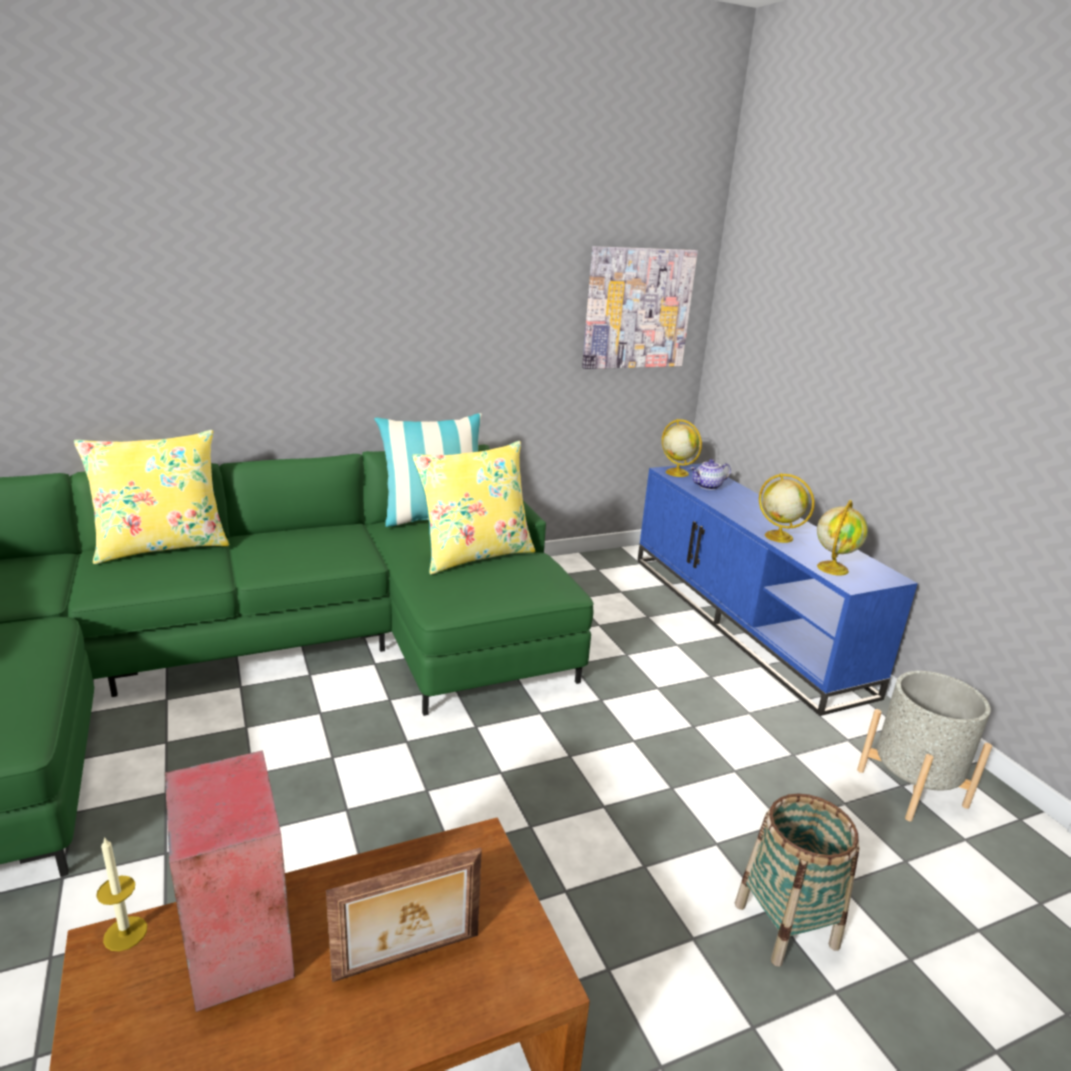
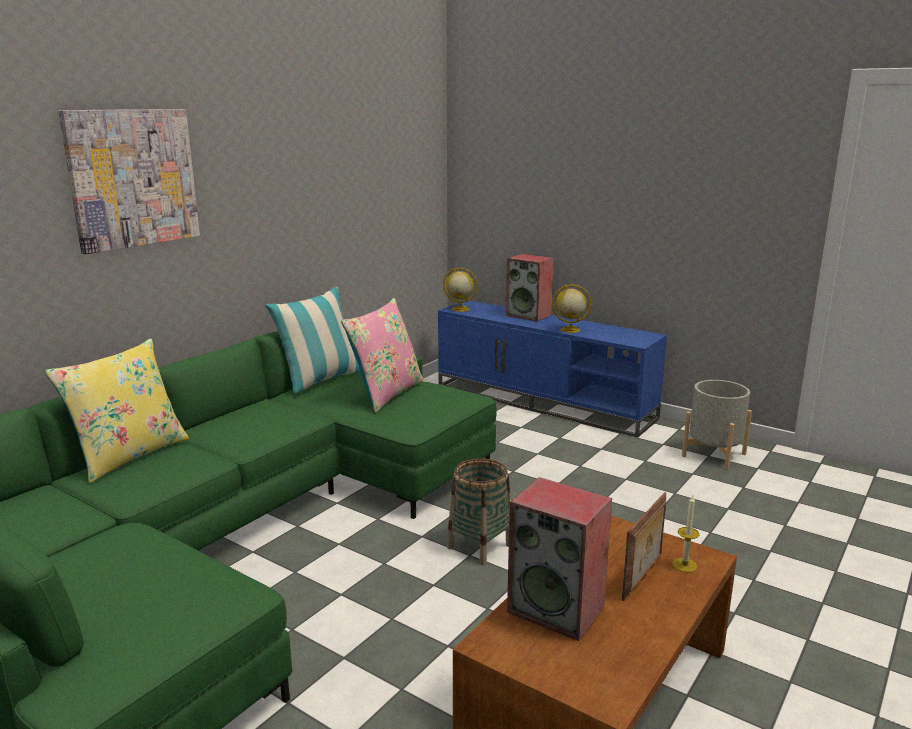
camera: 30 degrees left, 5 degrees down
candle [96,837,147,951] -> candle moved to [672,496,699,572]
yellow pillow [412,441,535,574] -> pink pillow [341,298,424,413]
picture [582,246,698,369] -> picture moved to [58,109,200,254]
teapot [690,459,731,490] -> none
basket [735,794,860,967] -> basket moved to [447,458,510,565]
globe [817,500,868,576] -> none
none -> speaker [506,254,554,322]

